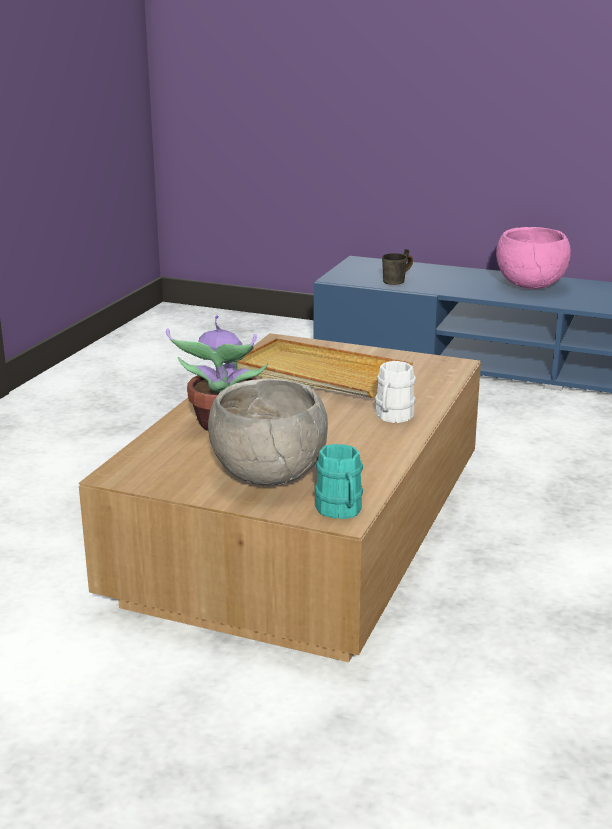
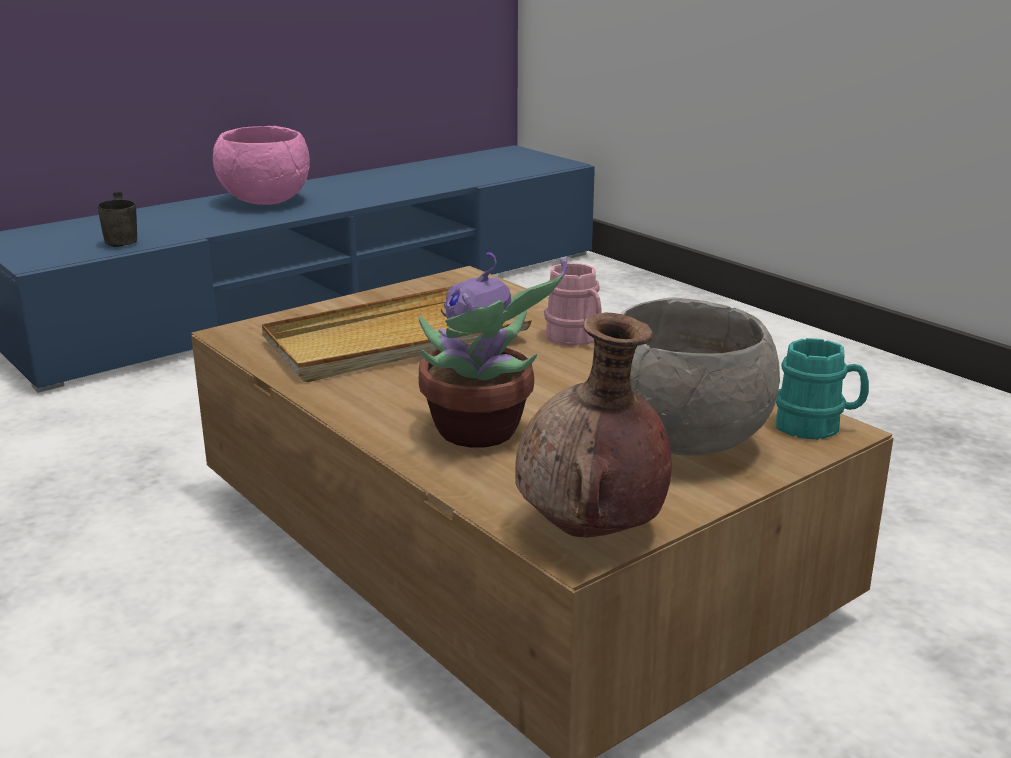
camera: 60 degrees left, 0 degrees up
white mug [375,361,416,423] -> pink mug [544,263,602,346]
none -> brown vase [515,312,672,537]

